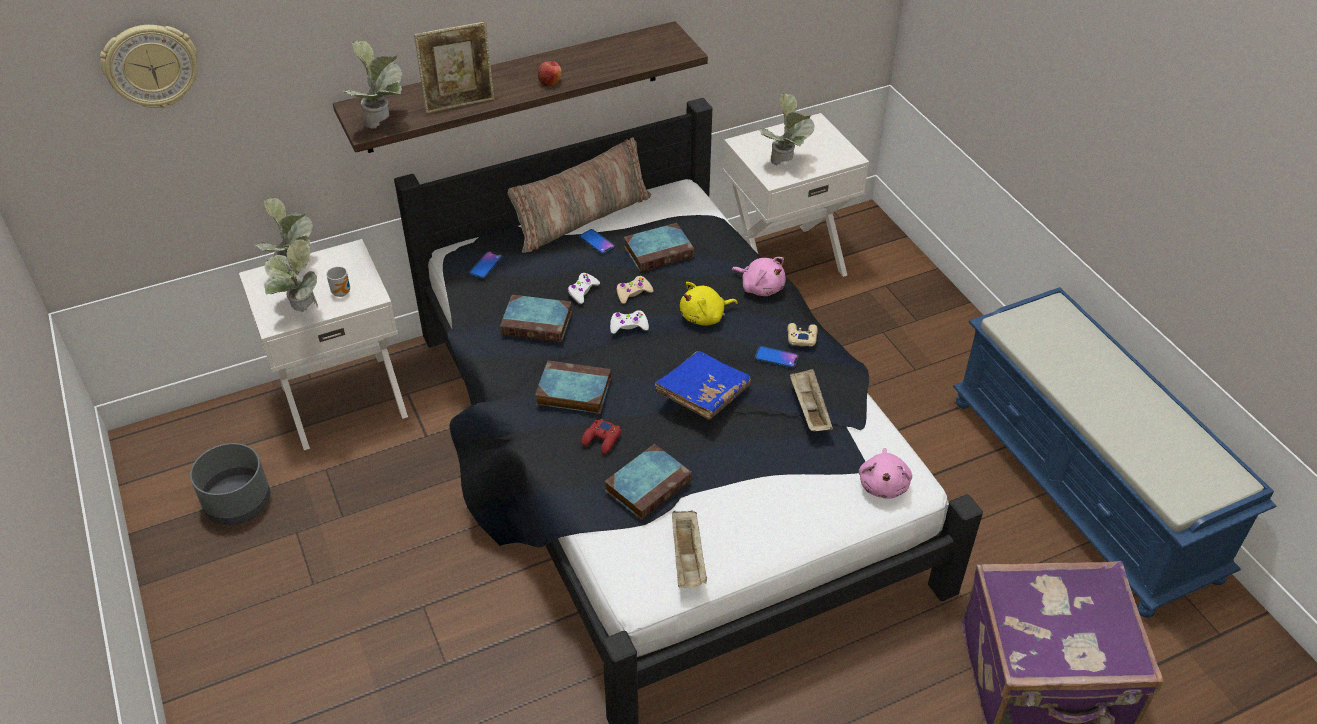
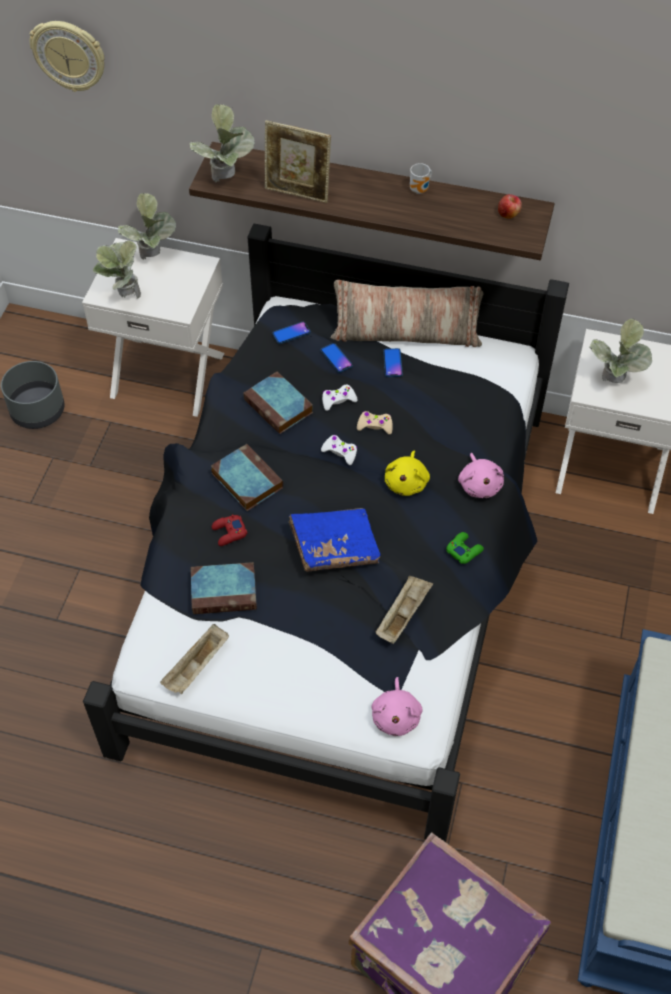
camera: 40 degrees right, 10 degrees up
mug [326,266,350,297] -> mug moved to [410,163,432,194]
apple [538,61,562,86] -> apple moved to [498,194,522,219]
book [624,223,694,272] -> none
yellow plush toy [680,282,738,326] -> yellow plush toy turned 90 degrees counterclockwise [385,451,430,496]
phone [755,346,799,368] -> phone moved to [321,343,353,373]
beige game controller [787,323,818,347] -> green game controller [446,532,484,564]
pink plush toy [859,448,912,499] -> pink plush toy turned 45 degrees counterclockwise [371,677,422,736]

